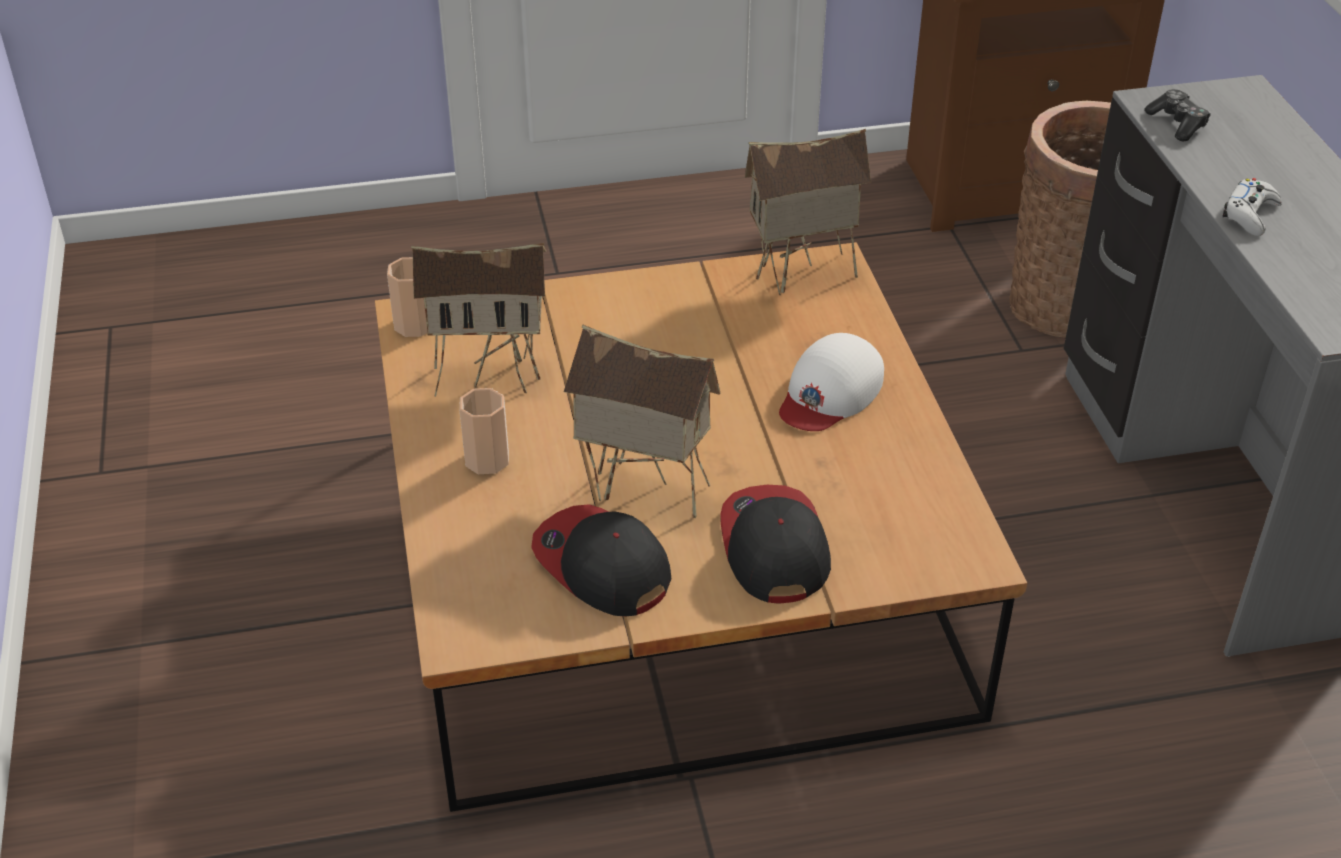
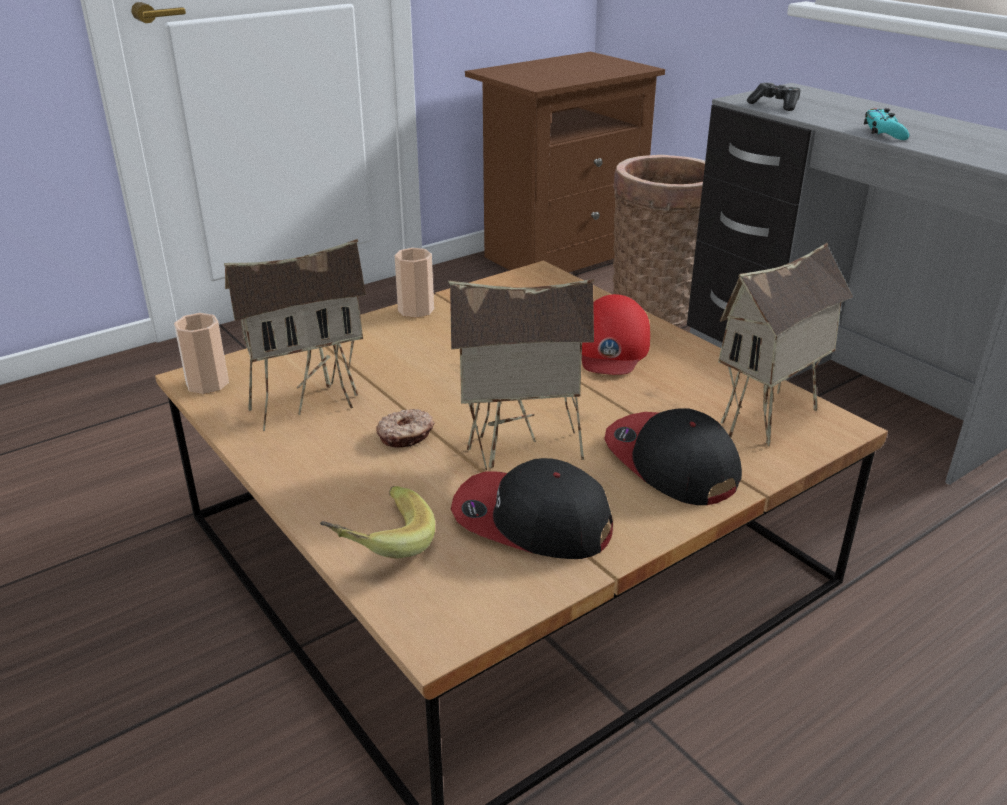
camera: 25 degrees left, 10 degrees down
cup [459,388,509,474] -> cup moved to [394,248,434,318]
toy house [745,129,871,295] -> toy house moved to [718,243,853,447]
white cap [779,333,884,431] -> red cap [582,294,650,375]
white game controller [1222,178,1282,236] -> turquoise game controller [864,108,910,140]
none -> banana [320,486,435,558]
none -> donut [376,409,435,448]

